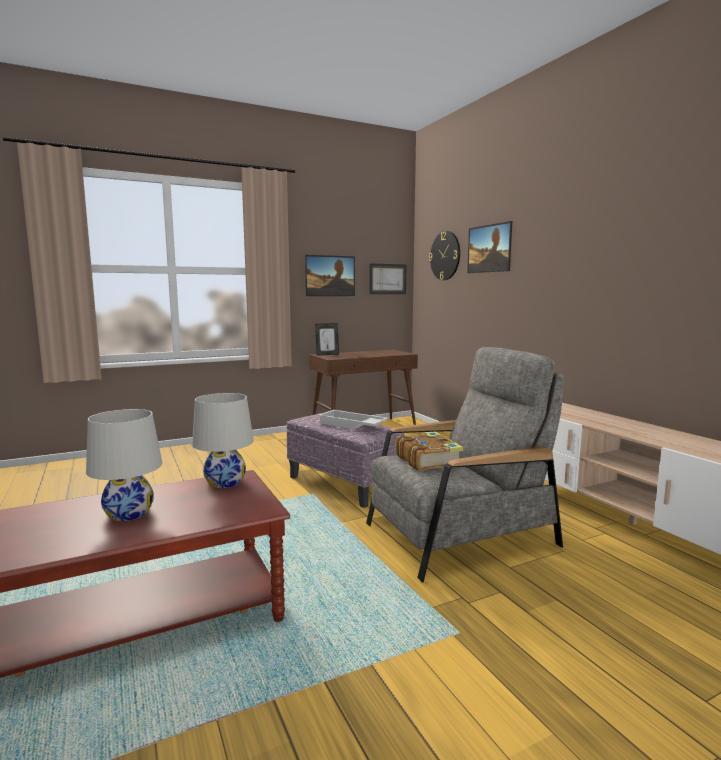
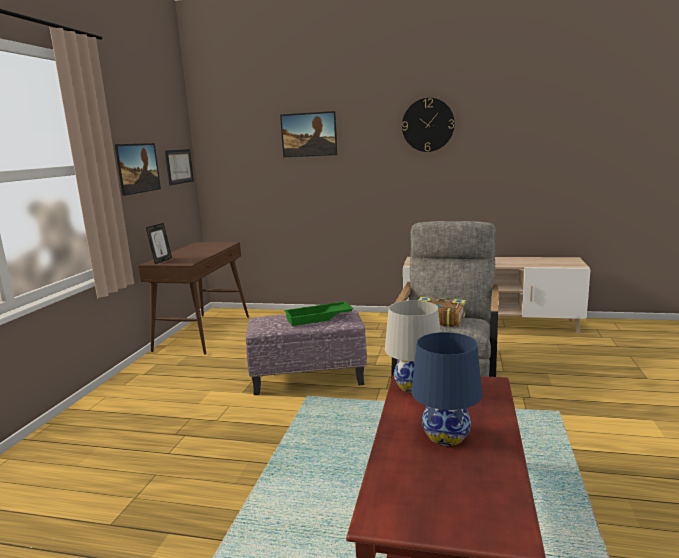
camera: 50 degrees left, 5 degrees up
white table lamp [86,409,162,521] -> blue table lamp [411,332,482,446]
white tray [318,410,388,429] -> green tray [284,301,354,326]
wall clock [429,231,460,280] -> wall clock moved to [402,98,455,152]

